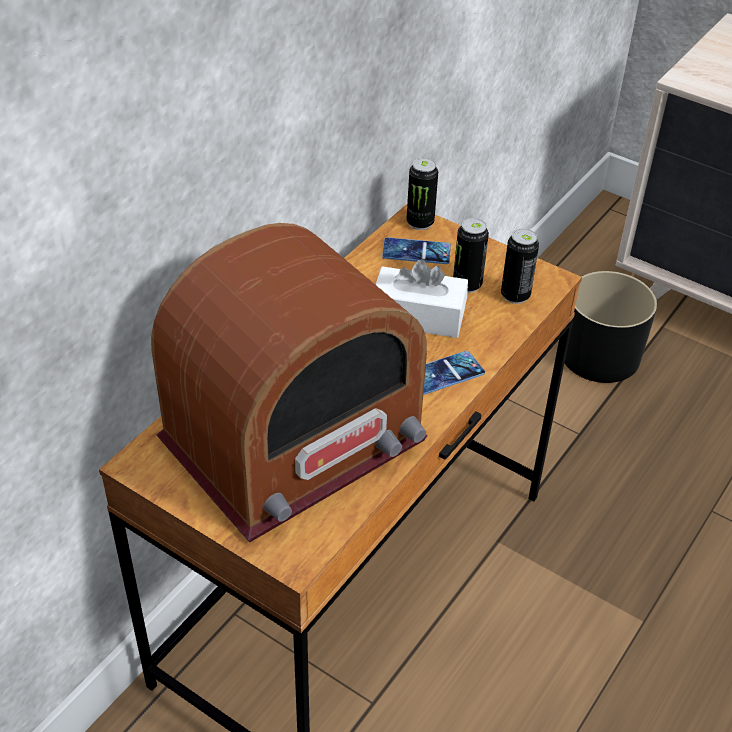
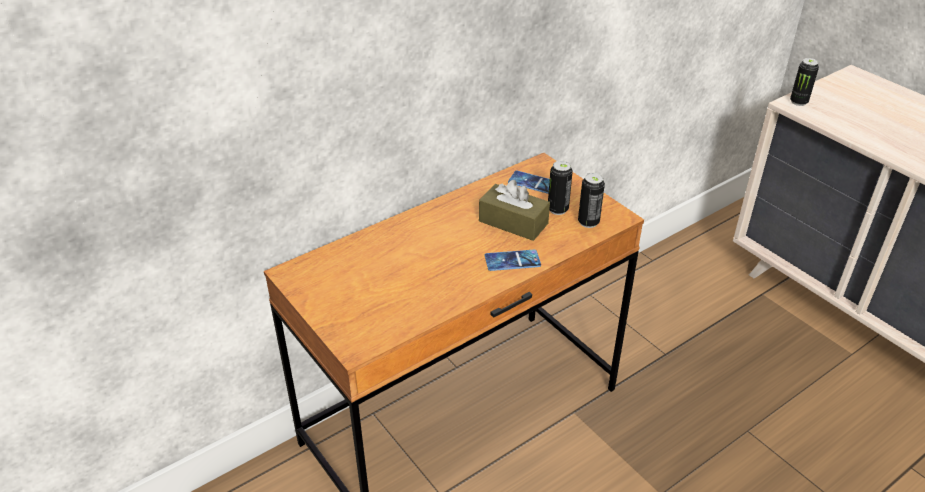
camera: 20 degrees right, 5 degrees down
radio [151,223,427,543] -> none
white tissue box [376,259,468,338] -> brown tissue box [479,180,550,241]
can [407,158,438,230] -> can moved to [790,58,819,106]
black planter [565,271,657,383] -> none

